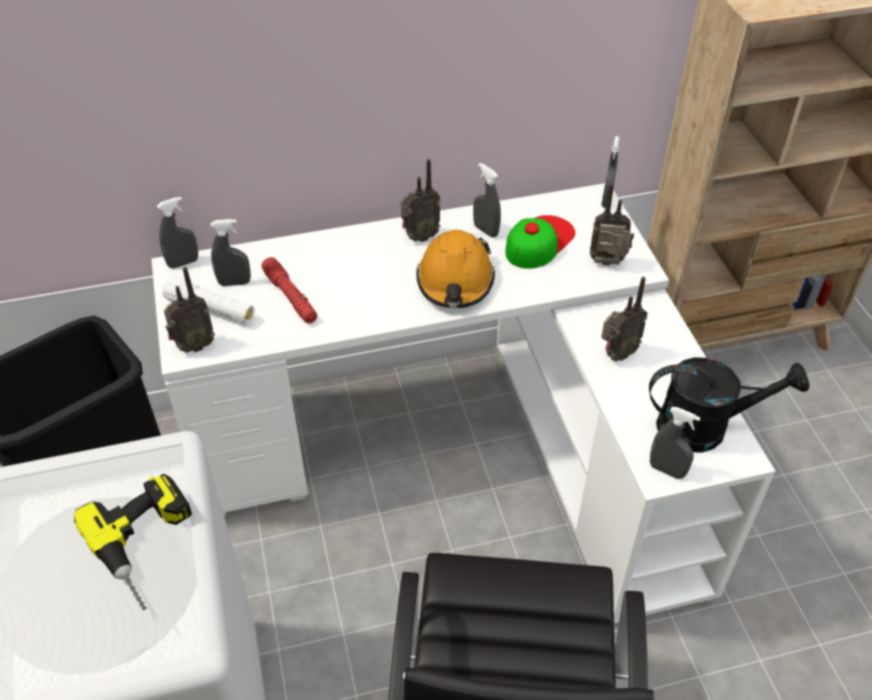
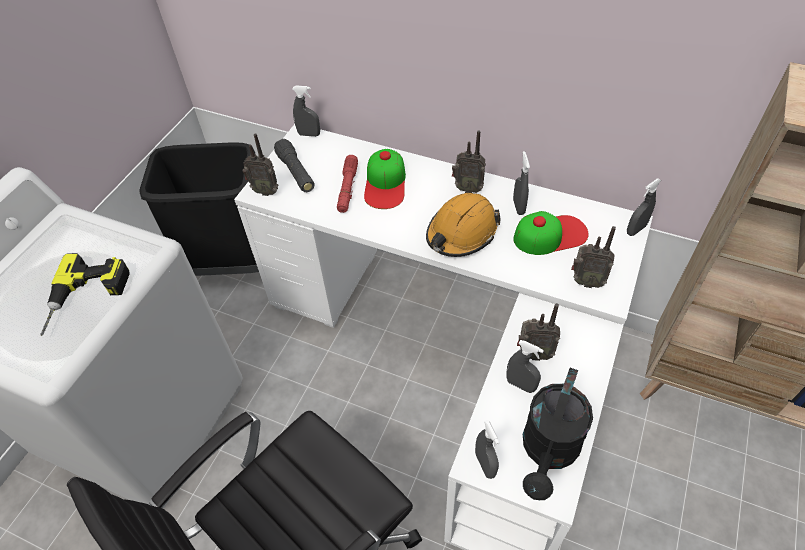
camera: 40 degrees right, 5 degrees up
white flashlight [162,276,255,324] -> black flashlight [274,139,314,192]
grey spray bottle [211,219,251,286] -> grey spray bottle moved to [507,340,544,393]
radio [590,183,634,265] -> radio turned 150 degrees clockwise [571,226,616,288]
black watering can [649,357,810,452] -> black watering can turned 75 degrees clockwise [523,368,593,500]
none -> cap [364,149,406,209]

